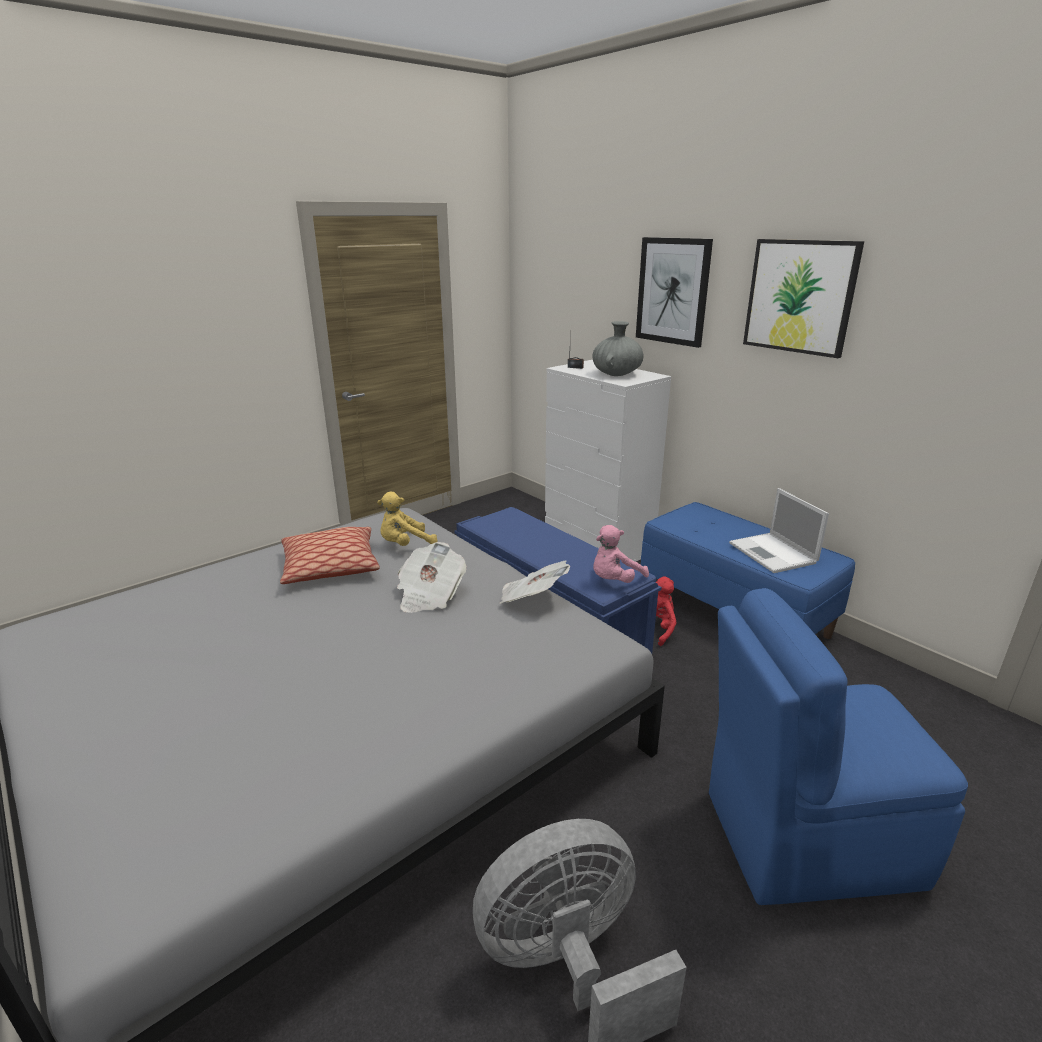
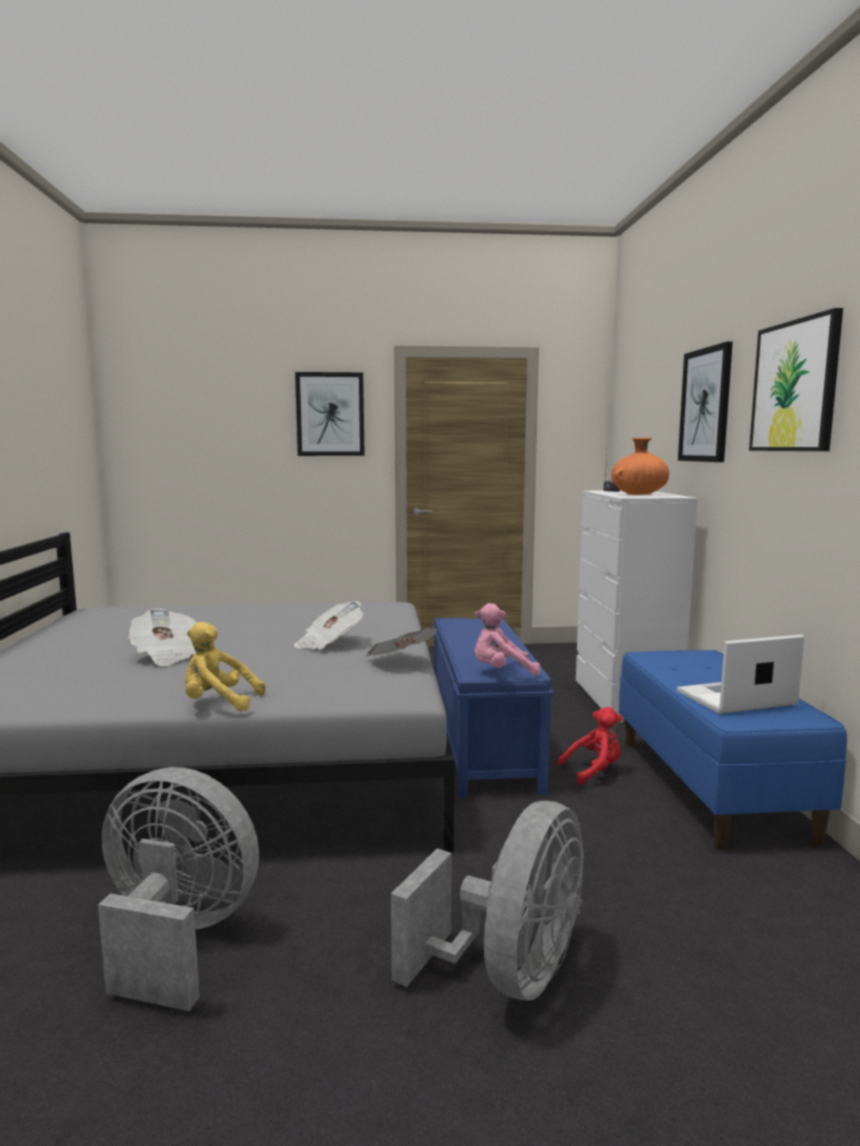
camera: 35 degrees right, 15 degrees down
pillow [280,527,380,584] -> none
yellow plush toy [377,492,438,546] -> yellow plush toy moved to [185,622,265,711]
grey vase [593,321,644,376] -> orange vase [611,438,669,495]
blue chair [709,588,968,905] -> grey fan [391,801,584,1001]
laptop [729,488,829,573] -> laptop turned 60 degrees clockwise [677,635,804,714]
none -> newspaper [128,608,197,666]
none -> picture [295,372,365,456]

